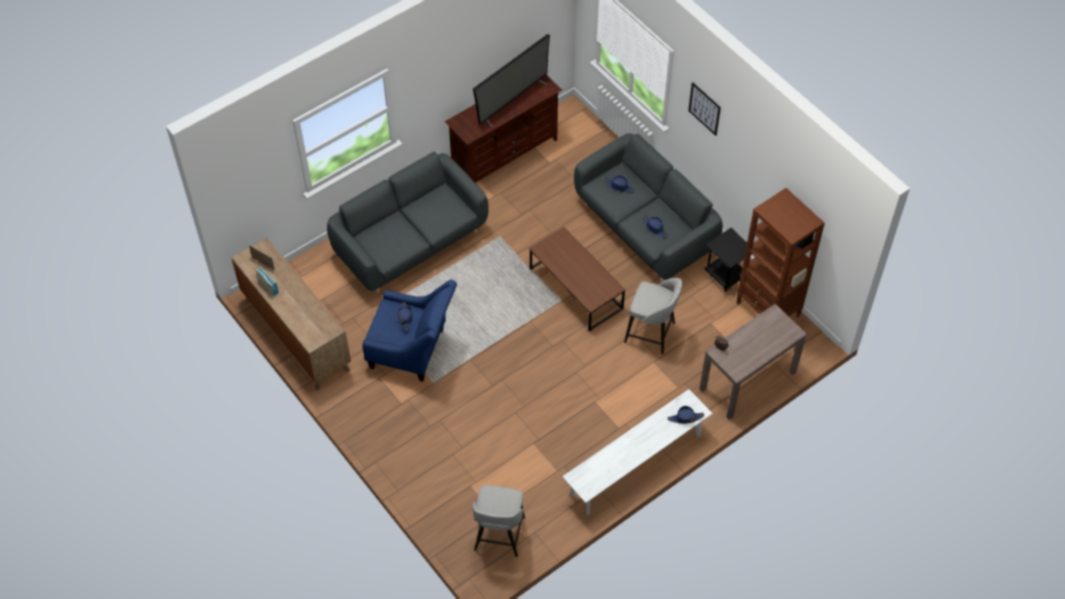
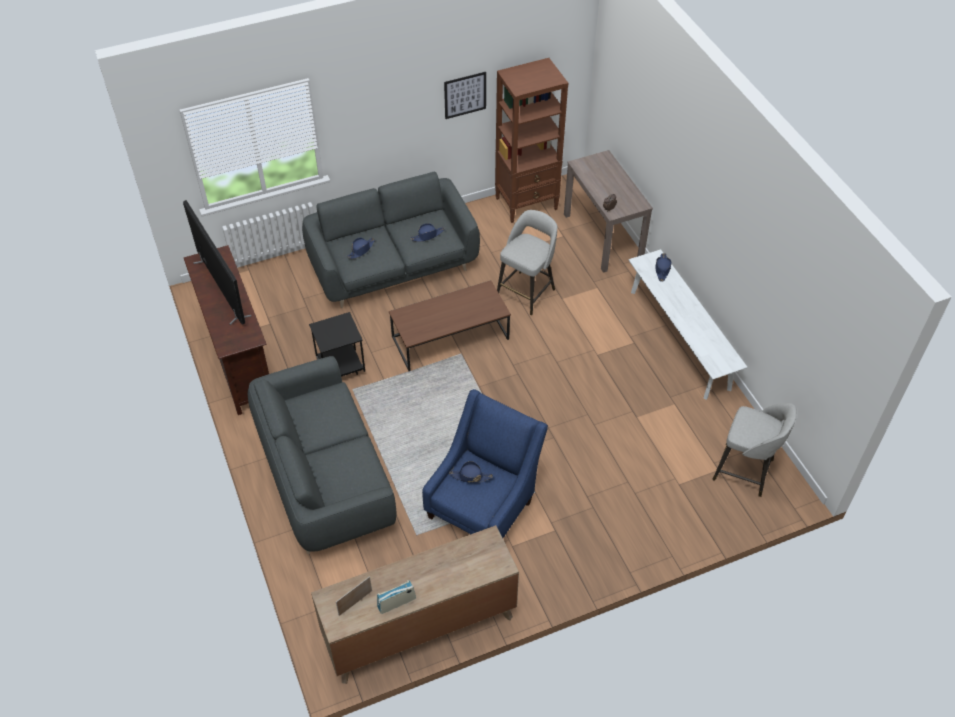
camera: 75 degrees left, 5 degrees down
picture [688,82,721,136] -> picture moved to [444,72,486,119]
black side table [705,228,752,292] -> black side table moved to [309,312,365,377]

